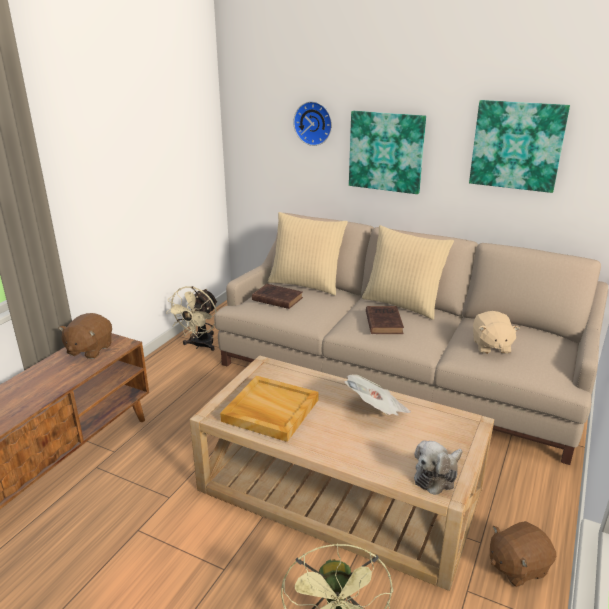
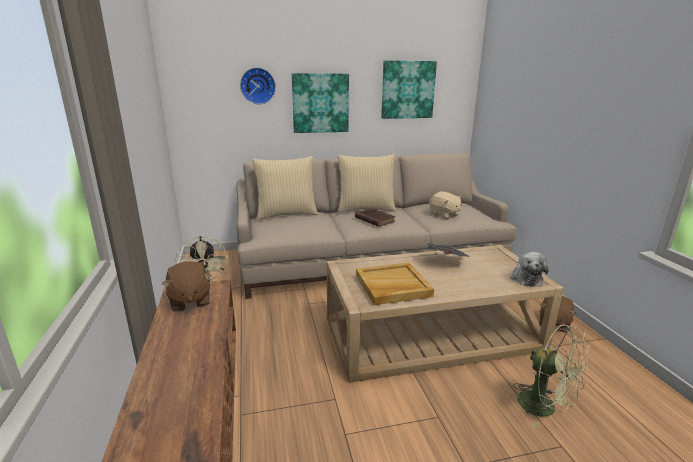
camera: 40 degrees left, 5 degrees down
brown book [252,284,303,309] -> none

